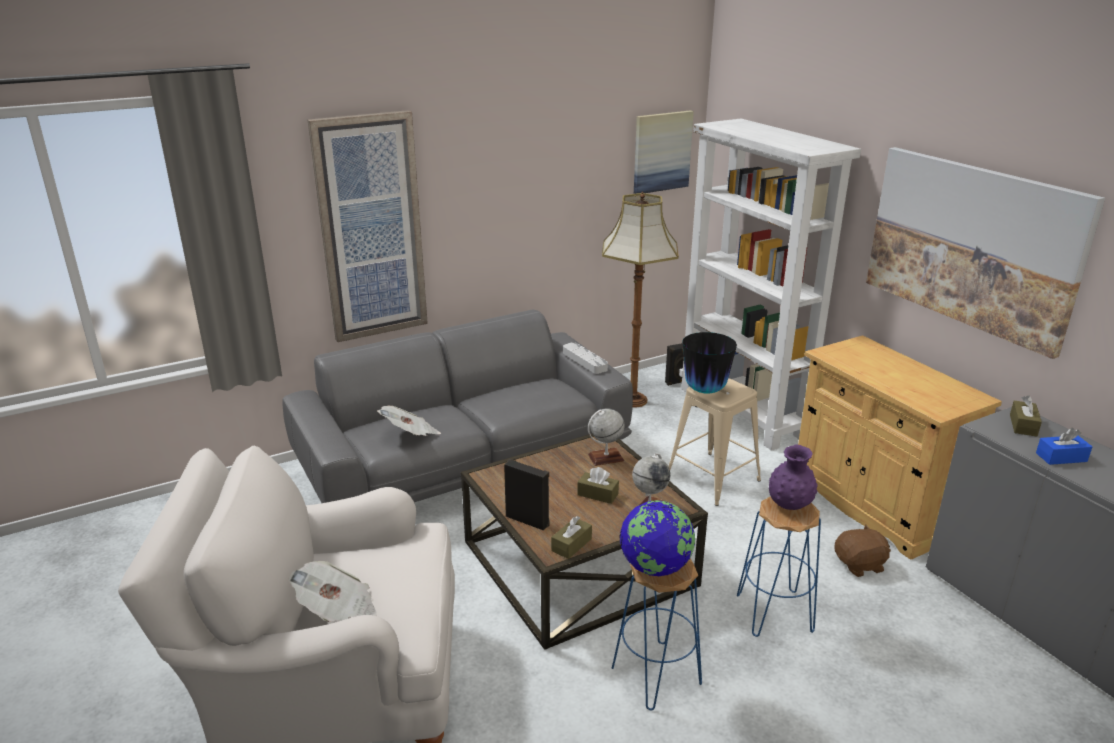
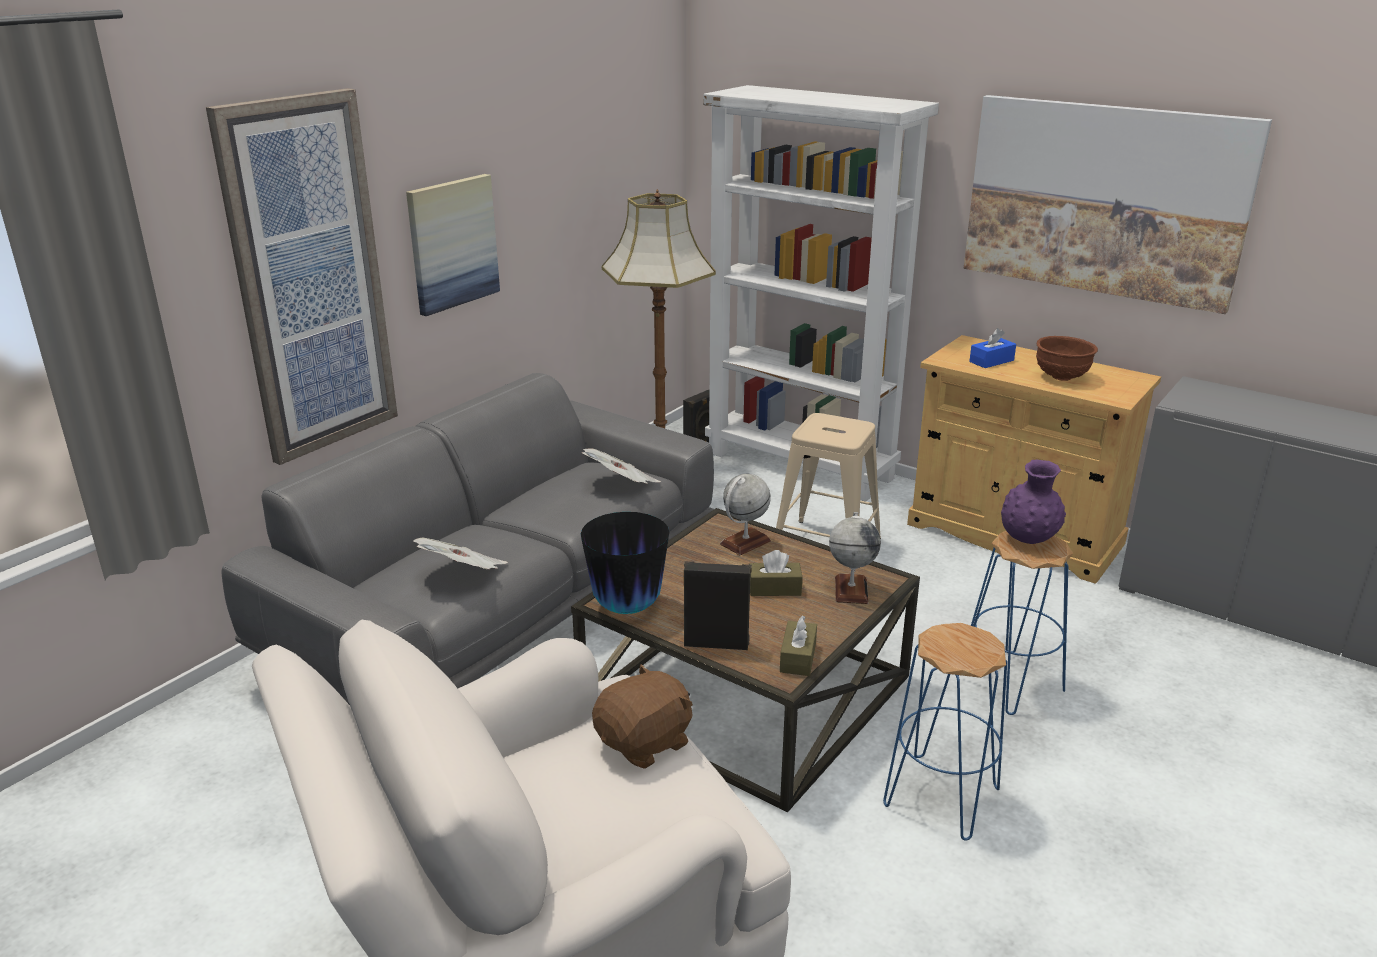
camera: 25 degrees left, 0 degrees up
newspaper [288,561,377,622] -> newspaper moved to [582,448,661,484]
grey tray [563,342,608,374] -> none
globe [619,500,695,576] -> none
picture [634,110,694,194] -> picture moved to [406,174,500,316]
vase [682,332,737,394] -> vase moved to [581,512,669,614]
brown plush toy [835,524,891,577] -> brown plush toy moved to [592,664,693,769]
brown tissue box [1010,396,1042,437] -> none
blue tissue box [1036,428,1092,465] -> blue tissue box moved to [969,328,1016,368]
none -> brown bowl [1036,336,1098,381]

